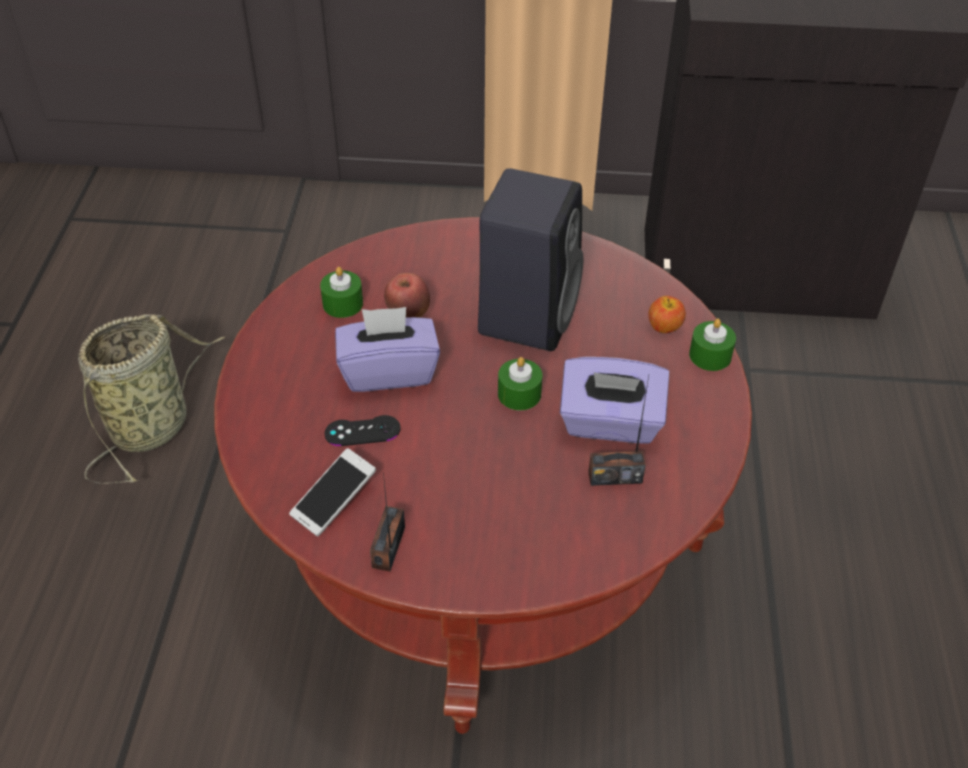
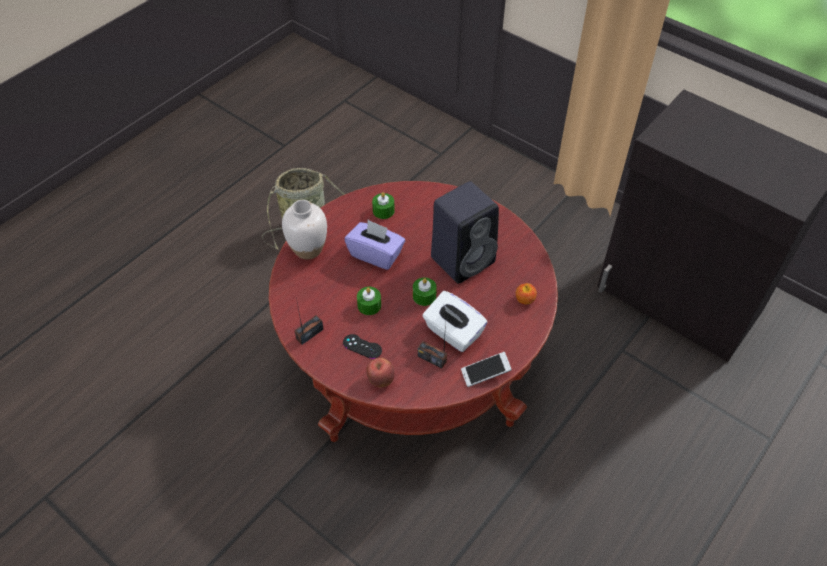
camera: 35 degrees right, 5 degrees up
phone [289,448,376,537] -> phone moved to [461,352,512,387]
black game controller [325,415,400,446] -> black game controller moved to [343,334,382,359]
apple [384,273,430,318] -> apple moved to [366,358,395,387]
purple tissue box [560,357,669,444] -> white tissue box [422,291,487,352]
green candle [689,318,736,371] -> green candle moved to [357,287,381,315]
none -> white vase [282,200,327,259]

